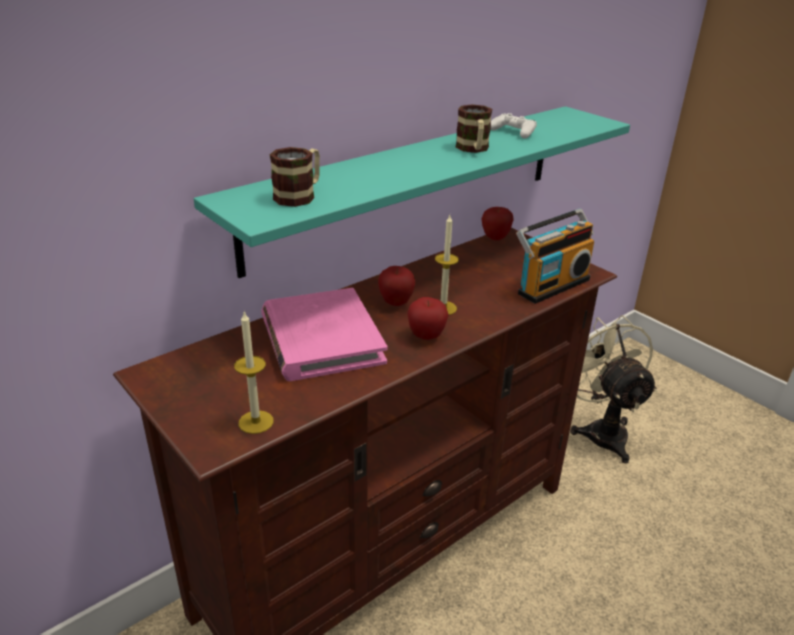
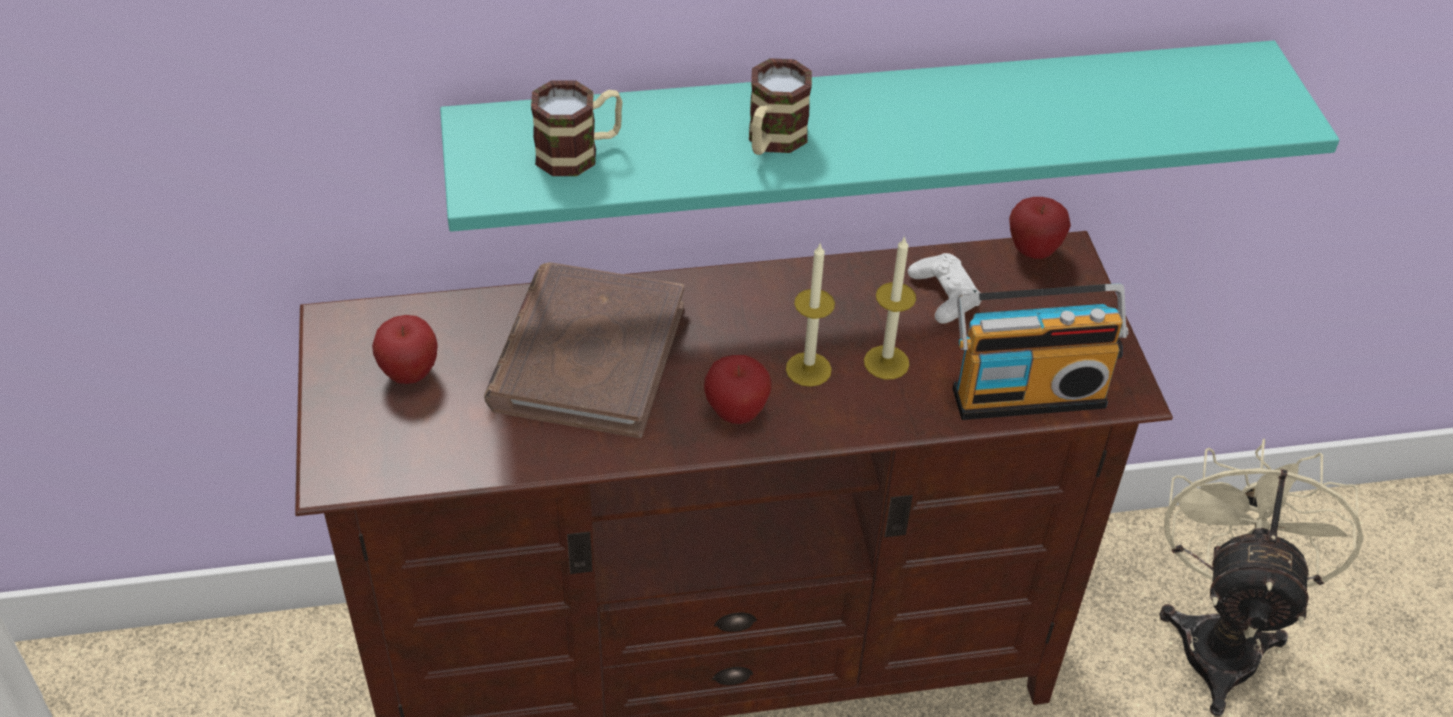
camera: 30 degrees right, 15 degrees up
candle [234,311,274,434] -> candle moved to [864,236,916,379]
pink book [261,288,387,381] -> brown book [484,262,684,438]
apple [378,266,415,306] -> apple moved to [372,315,438,384]
mug [456,104,492,153] -> mug moved to [749,58,812,155]
white game controller [490,113,537,139] -> white game controller moved to [908,253,982,324]

